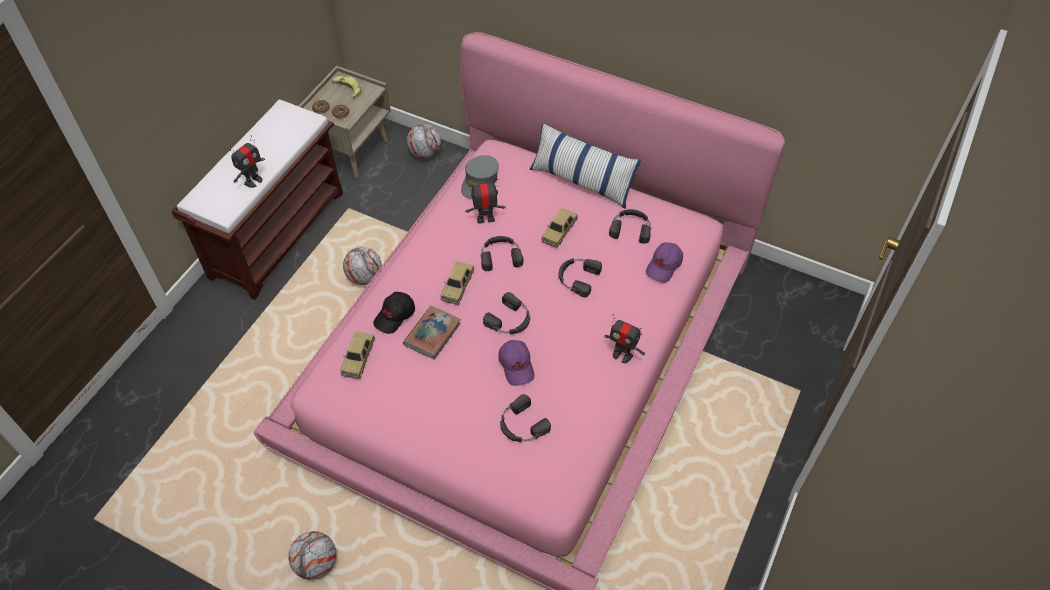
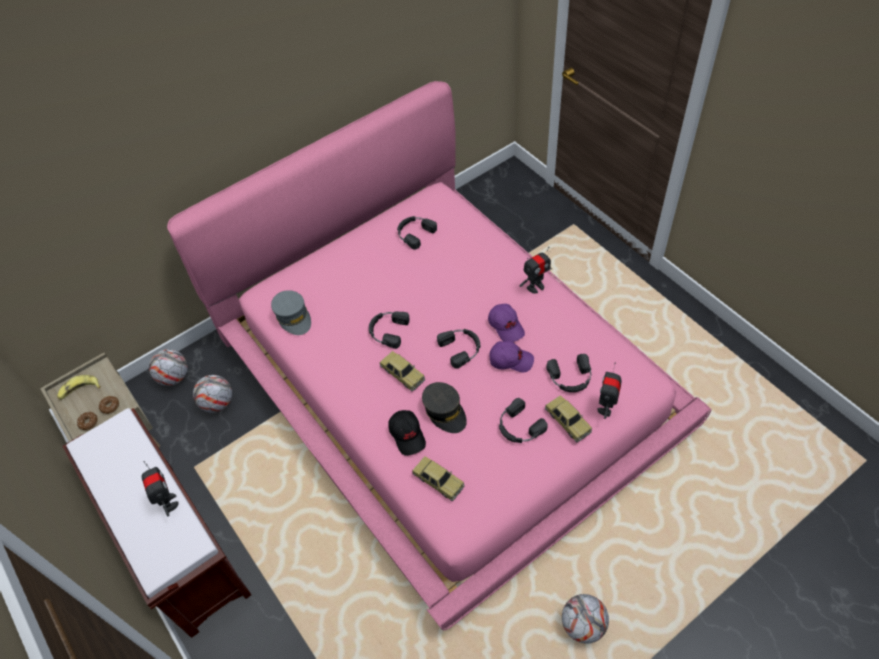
camera: 60 degrees left, 0 degrees up
football [343,247,382,285] -> football moved to [193,375,232,413]
book [403,306,461,360] -> grey cap [422,382,467,433]
toy robot [465,179,506,223] -> toy robot moved to [597,362,621,419]
pillow [530,124,641,209] -> none
toy car [541,208,578,248] -> toy car moved to [545,395,592,442]
black headphones [559,258,602,297] -> black headphones moved to [499,398,548,443]
purple cap [646,242,683,283] -> purple cap moved to [488,304,525,342]

